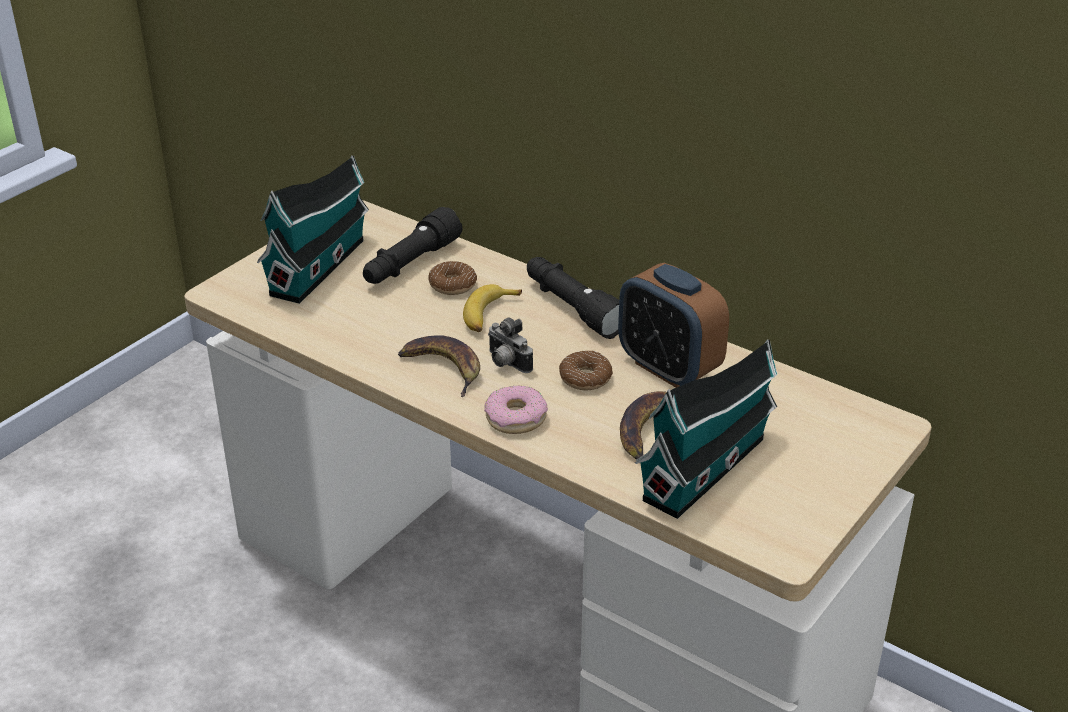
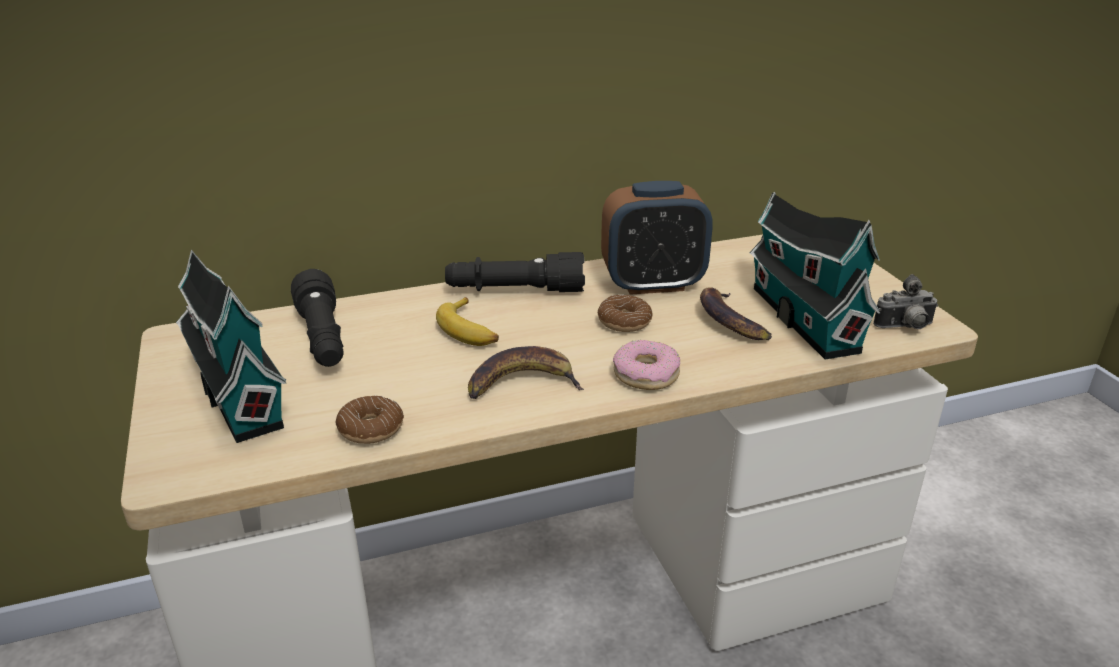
camera: 55 degrees left, 5 degrees down
donut [429,261,477,295] -> donut moved to [336,395,404,444]
camera [488,317,533,373] -> camera moved to [873,274,938,329]

